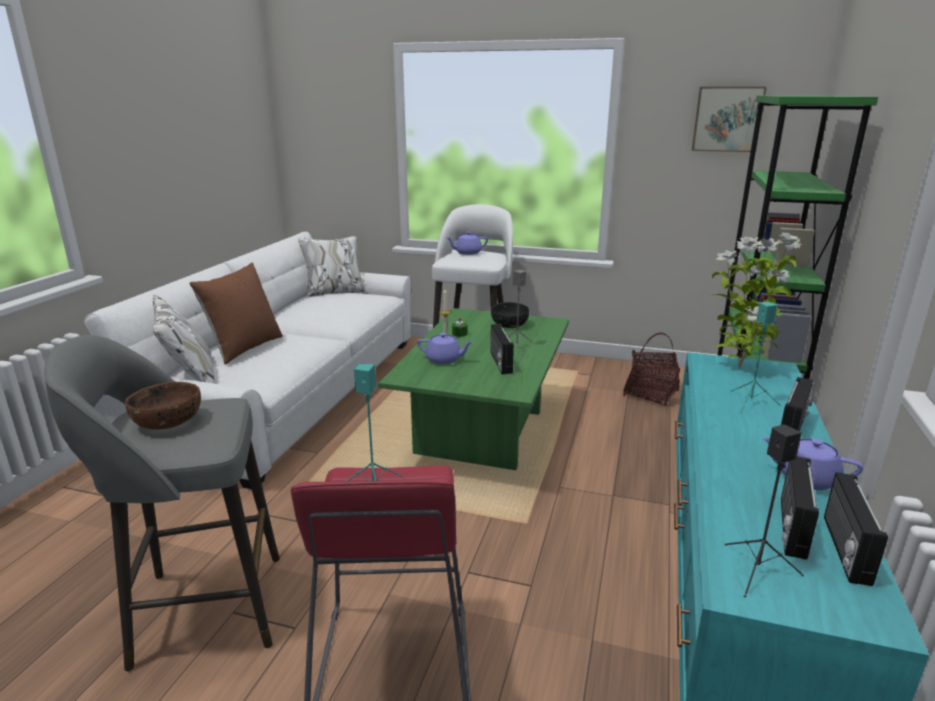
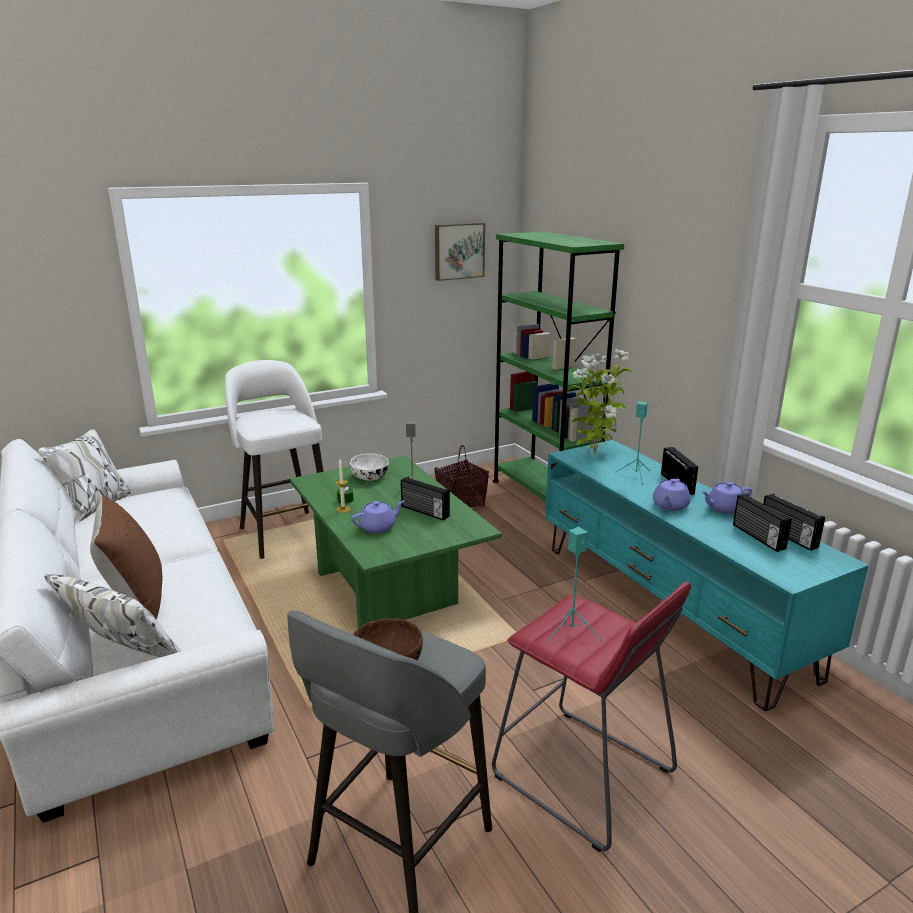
camera: 45 degrees left, 0 degrees up
purple teapot [447,232,488,255] -> purple teapot moved to [653,479,691,511]
black bowl [491,302,529,328] -> white bowl [350,453,389,481]
black speaker [725,424,804,597] -> none

